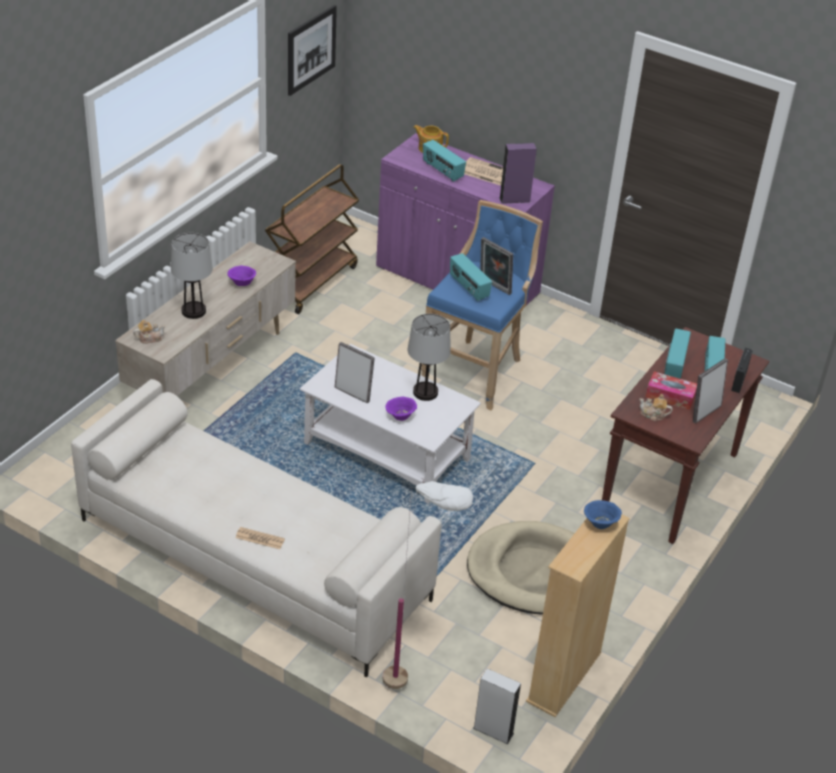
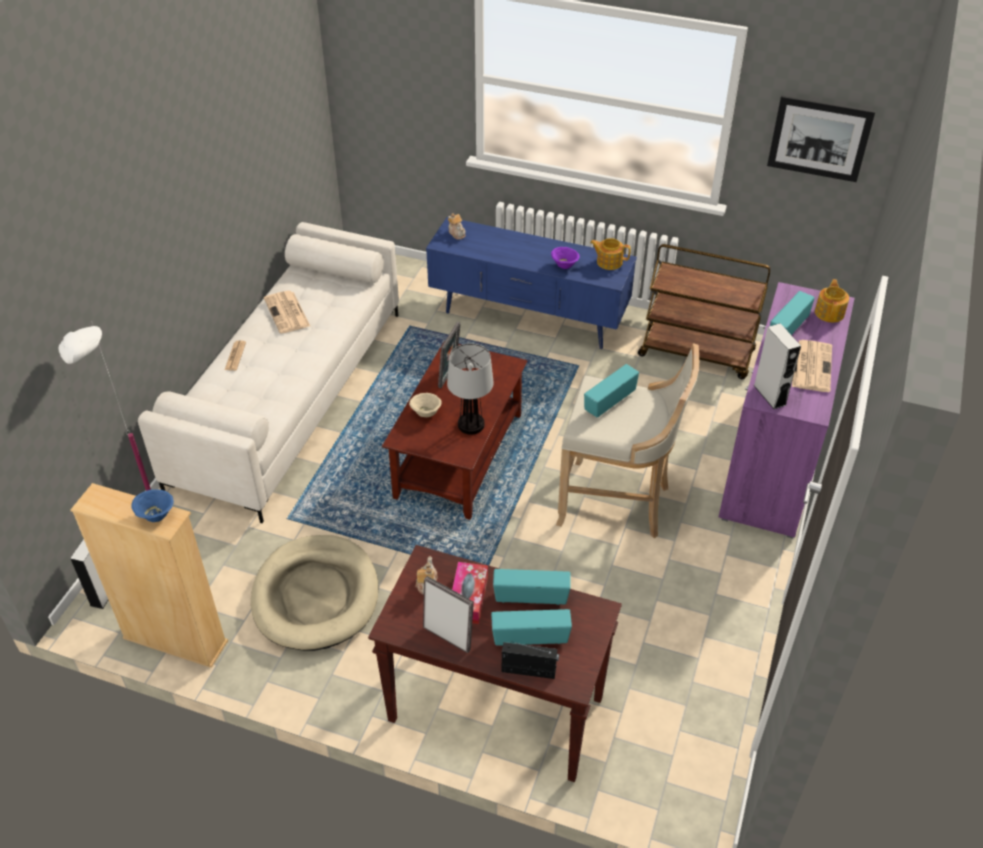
camera: 80 degrees right, 5 degrees up
beige tv stand [115,241,296,396] -> blue tv stand [426,217,637,349]
table lamp [171,233,213,319] -> none
white coffee table [300,344,481,504] -> brown coffee table [382,341,528,520]
purple bowl [385,397,417,421] -> beige bowl [409,393,442,417]
blue stool [421,200,543,410] -> beige stool [556,343,699,538]
picture frame [480,237,513,295] -> none
purple speaker [499,143,537,204] -> grey speaker [753,323,801,409]
none -> newspaper [264,291,310,334]
none -> teapot [590,238,631,270]

